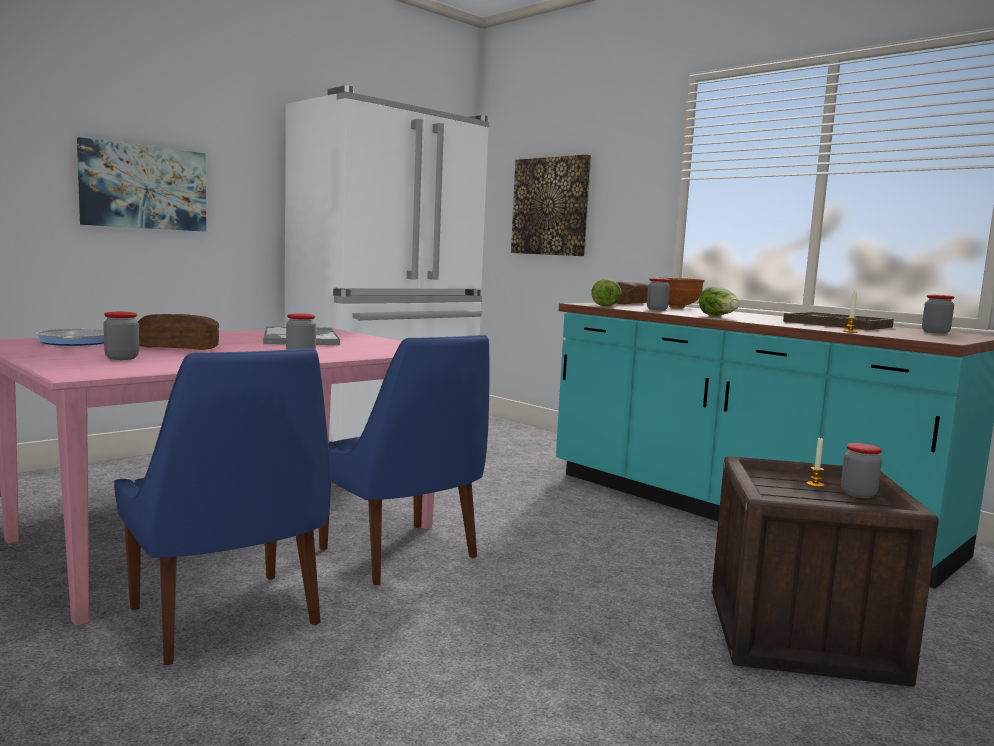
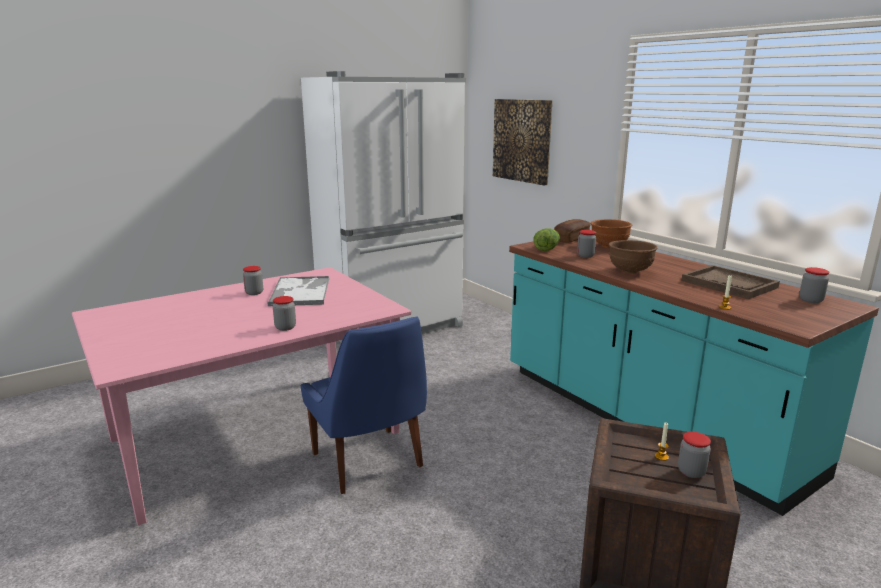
camera: 10 degrees right, 10 degrees up
frying pan [36,329,104,346] -> none
picture [77,137,206,232] -> none
jar [103,312,139,360] -> jar moved to [243,266,263,295]
blue chair [114,348,330,665] -> none
bread [138,314,219,350] -> none
lettuce [699,286,739,316] -> brown bowl [609,240,657,274]

